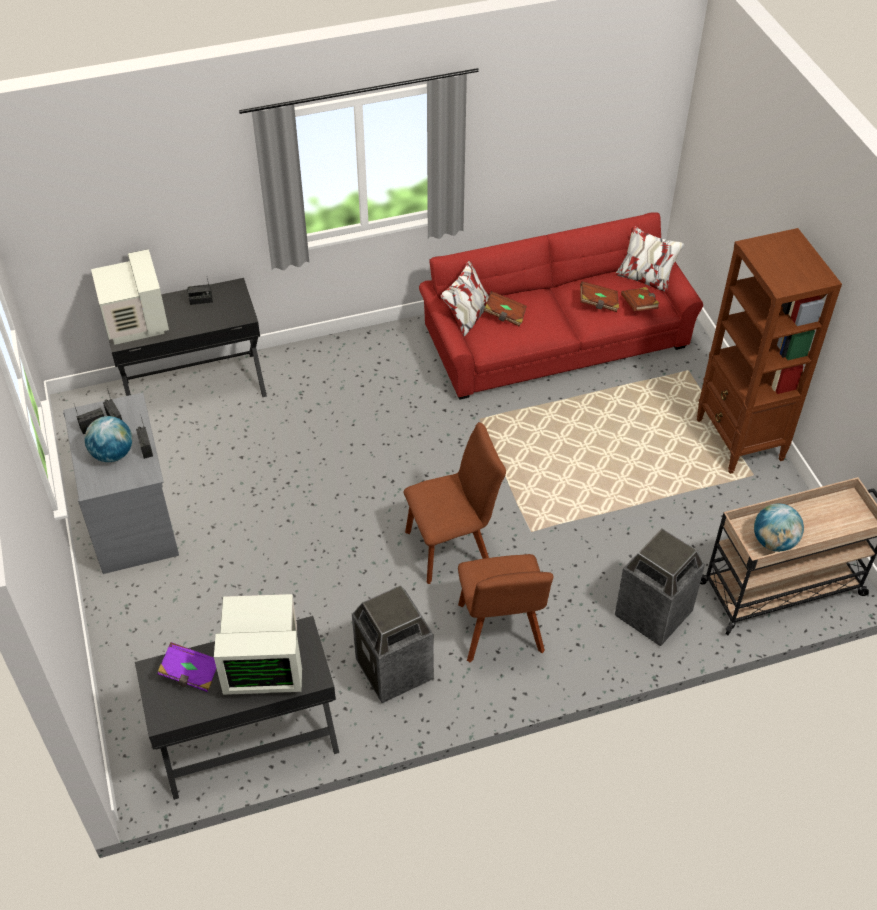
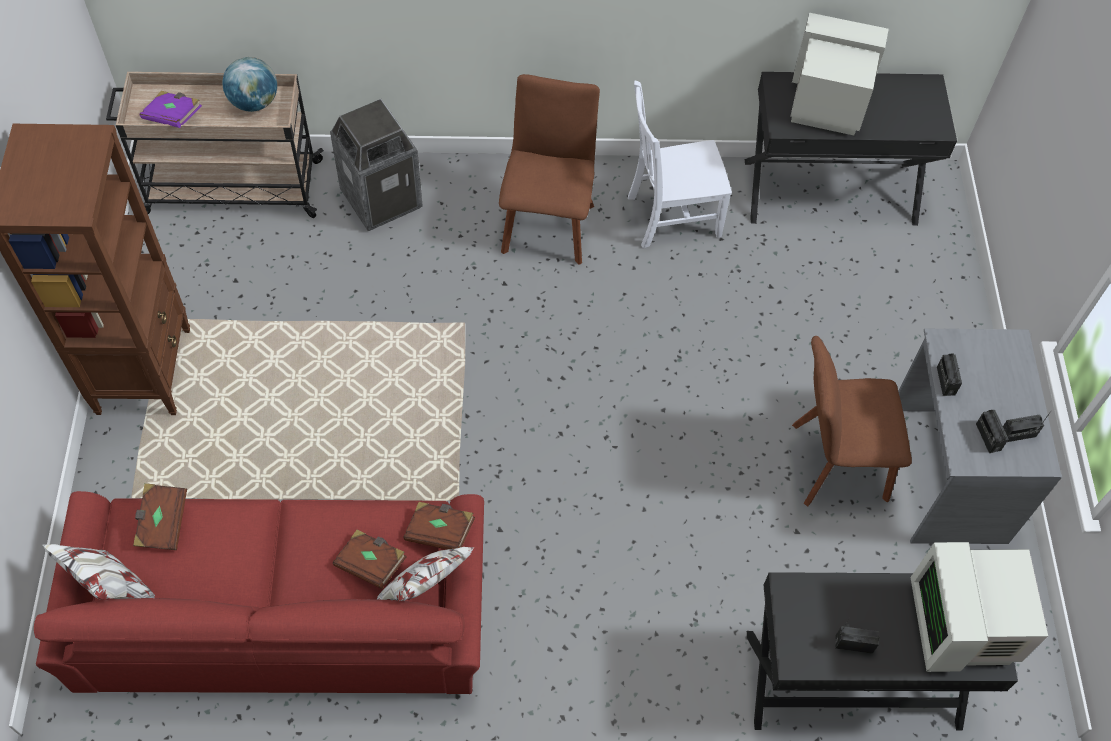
camera: 165 degrees left, 10 degrees up
globe [85,416,132,462] -> none
purple book [158,642,216,692] -> purple book moved to [140,91,202,128]
trash can [352,585,434,703] -> white chair [628,81,732,248]
brown chair [403,422,506,584] -> brown chair moved to [792,336,912,507]
brown book [580,281,619,312] -> brown book moved to [403,502,475,550]

